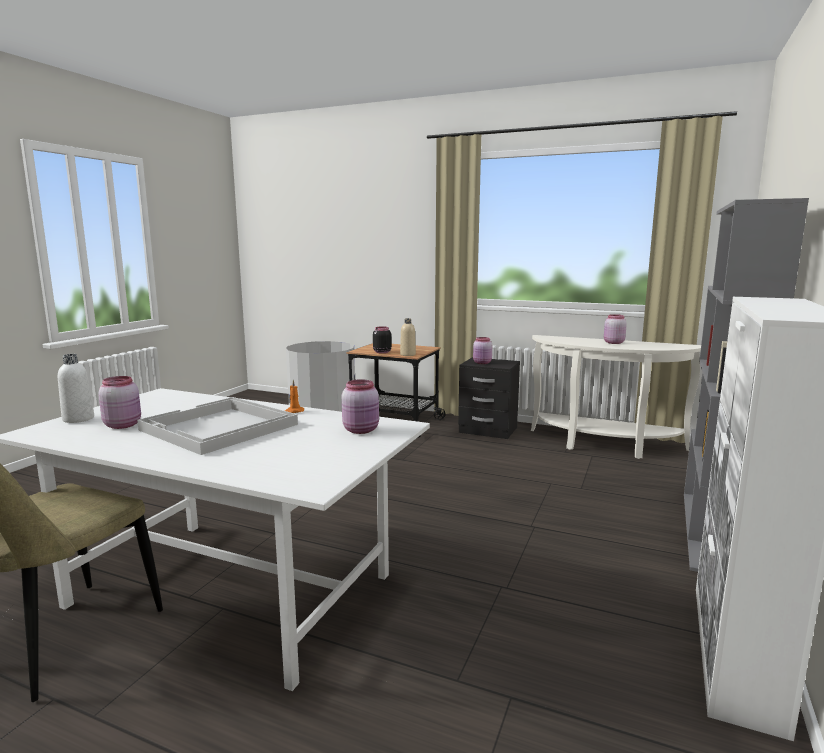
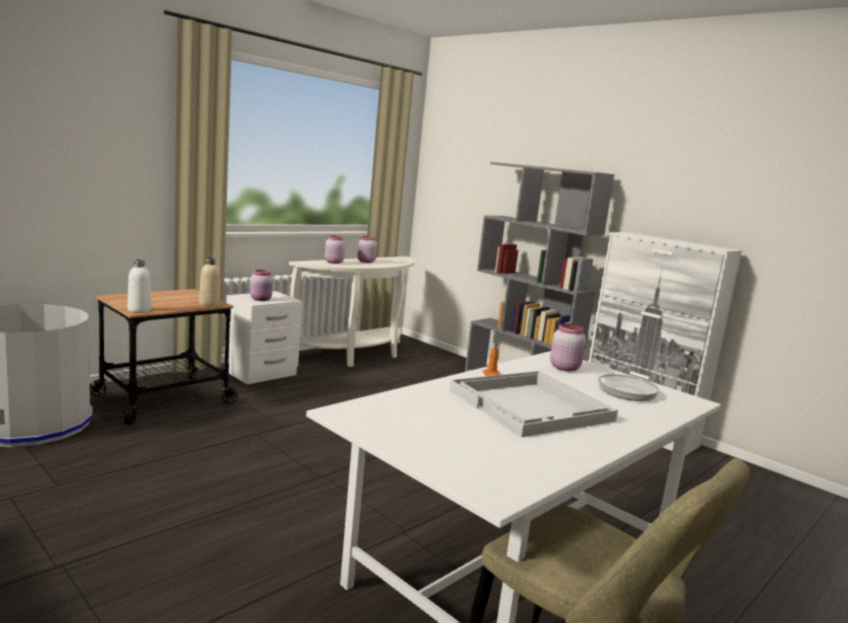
camera: 70 degrees left, 0 degrees up
white bottle [58,354,94,423] -> white bottle moved to [128,259,151,312]
pink jar [98,376,141,429] -> pink jar moved to [325,236,345,264]
black jar [373,326,392,353] -> none
black nightstand [458,357,520,439] -> white nightstand [224,291,302,385]
none -> frying pan [596,363,659,401]

